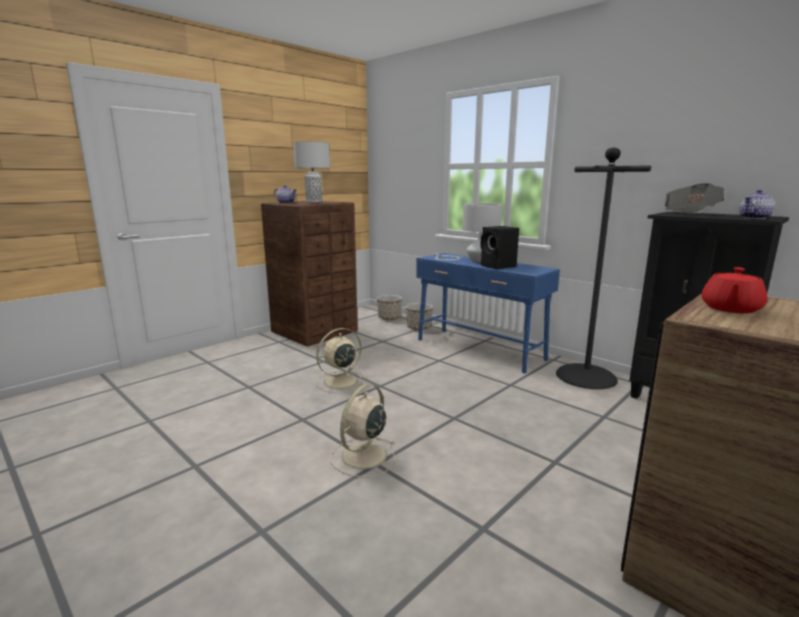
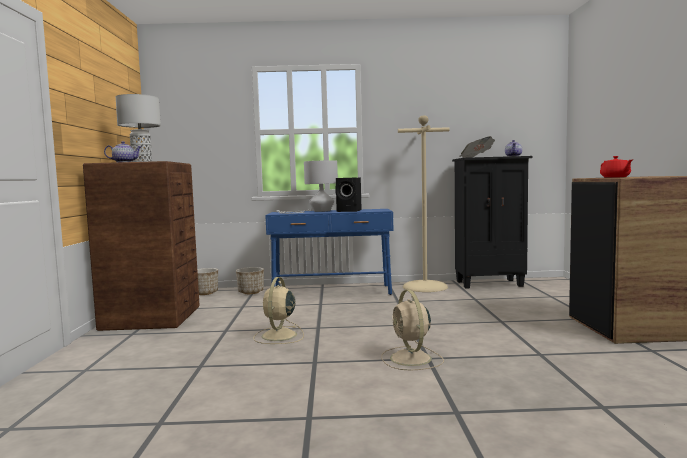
camera: 45 degrees left, 10 degrees down
black clothes rack [556,148,651,389] -> beige clothes rack [398,115,450,292]

